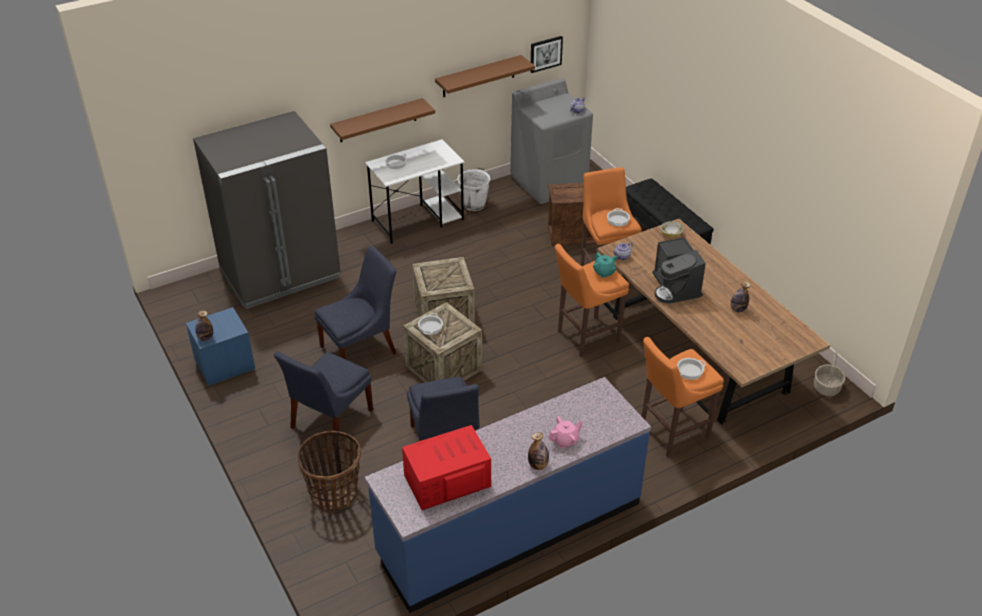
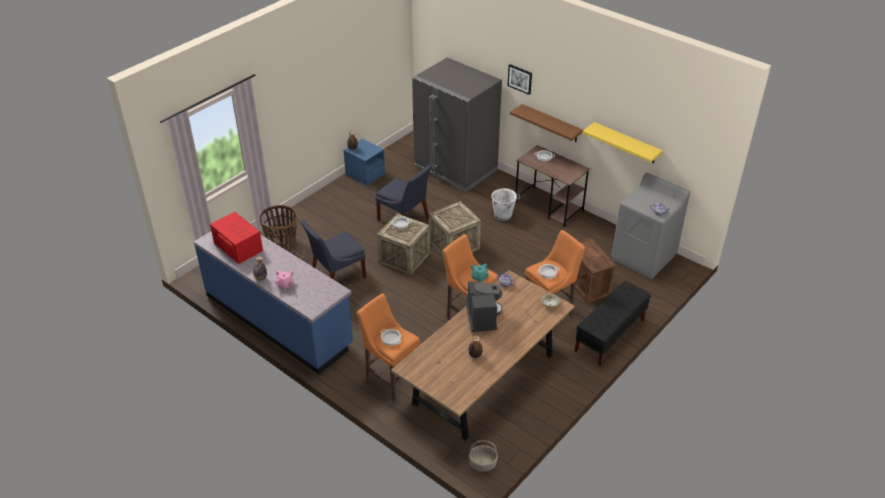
camera: 70 degrees right, 0 degrees up
blue chair [274,352,373,449] -> none
white desk [365,139,464,244] -> brown desk [515,145,590,227]
brown shelf [435,55,535,97] -> yellow shelf [582,122,663,163]
white bucket [457,167,492,211] -> white bucket moved to [491,188,520,221]
picture [530,36,563,73] -> picture moved to [507,64,532,95]
coffee machine [652,237,706,304] -> coffee machine turned 120 degrees clockwise [466,281,502,332]

